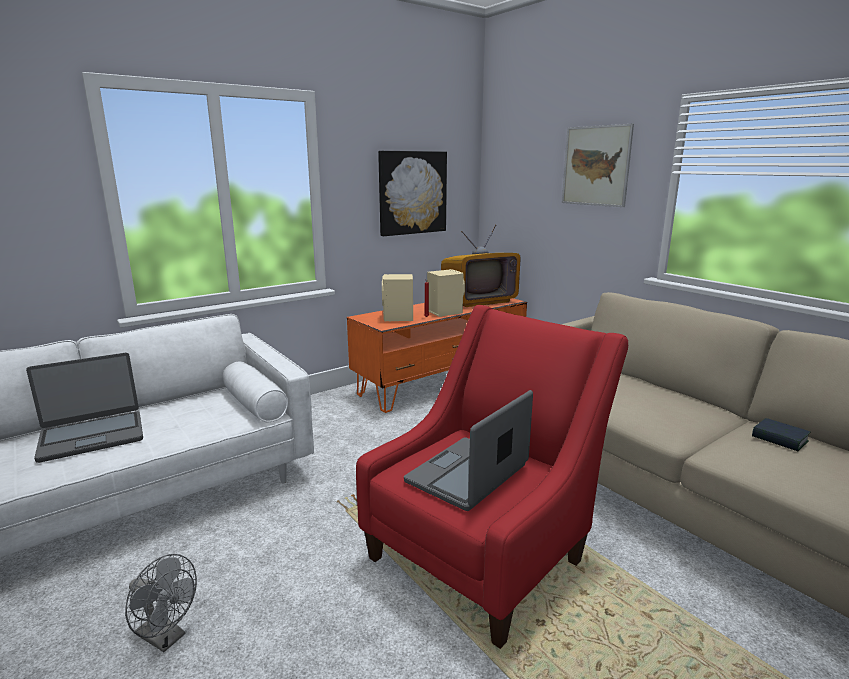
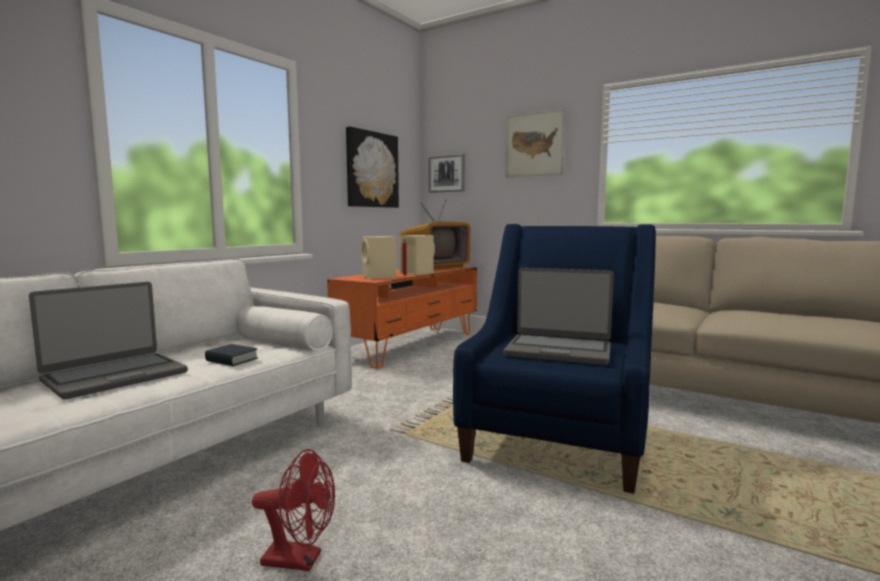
camera: 20 degrees left, 10 degrees down
grey fan [125,554,197,652] -> red fan [252,449,335,571]
red armchair [356,305,628,649] -> blue armchair [453,224,656,494]
laptop [404,390,533,511] -> laptop turned 90 degrees counterclockwise [503,267,614,365]
book [752,418,810,451] -> book moved to [205,344,258,366]
none -> picture [428,154,465,193]

